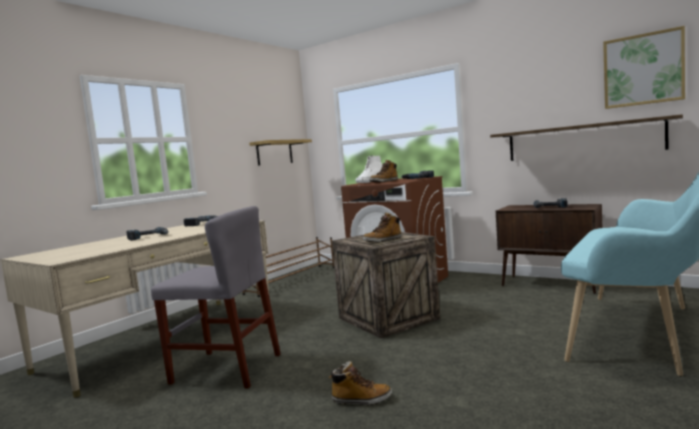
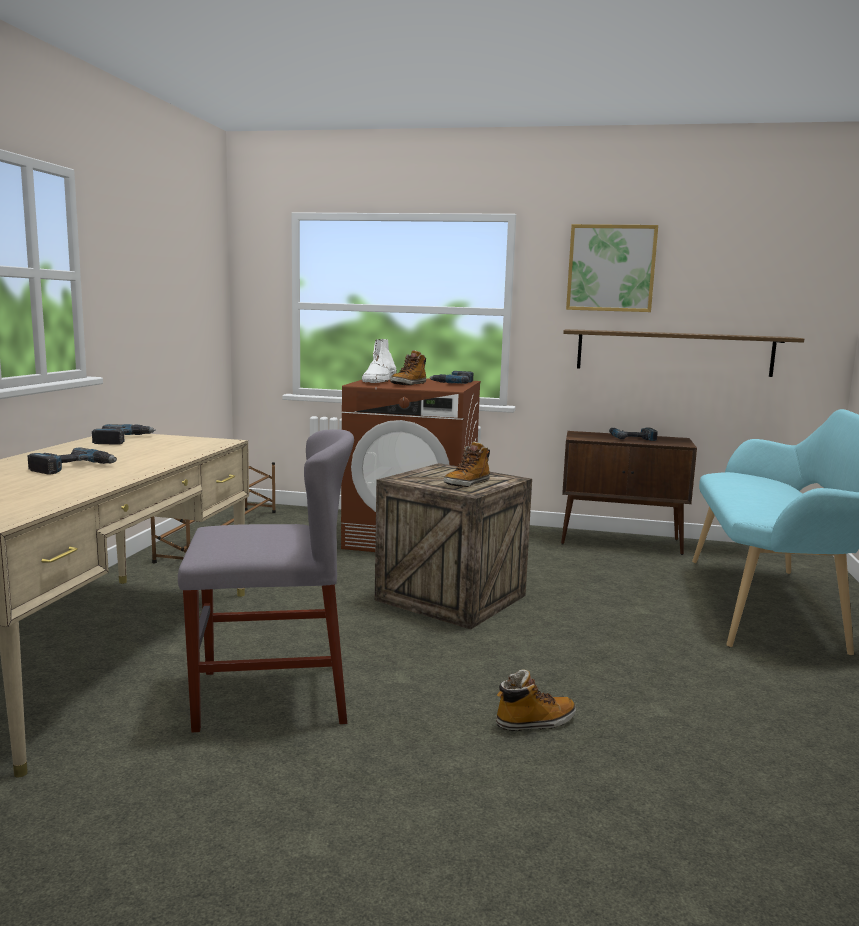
camera: 25 degrees left, 5 degrees up
shelf [249,139,312,166] -> none
picture [603,26,685,109] -> picture moved to [566,224,658,312]

